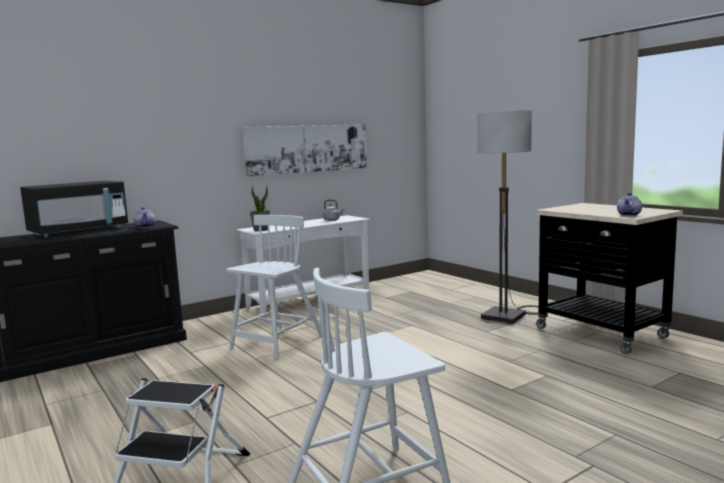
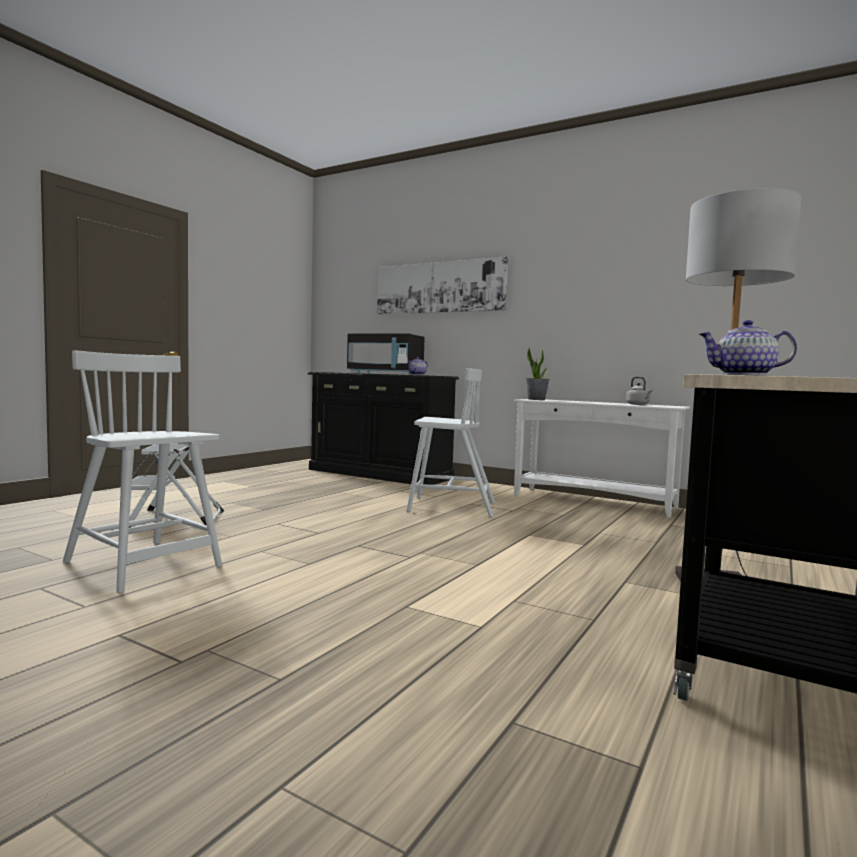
camera: 65 degrees right, 5 degrees down
picture [242,124,367,177] -> picture moved to [377,257,508,315]

